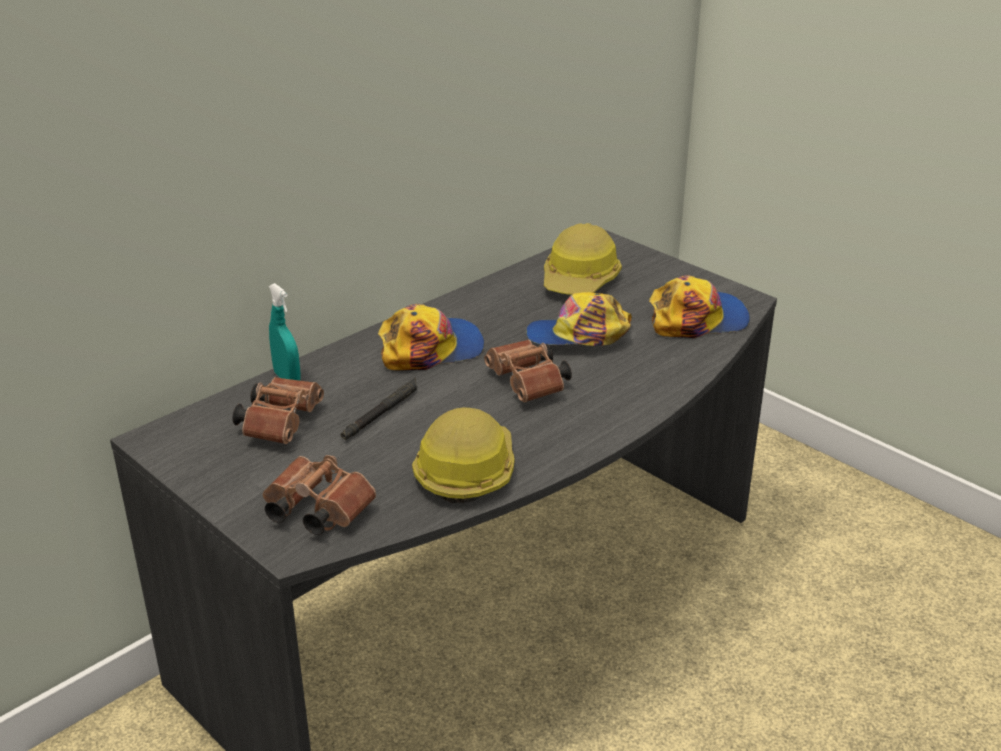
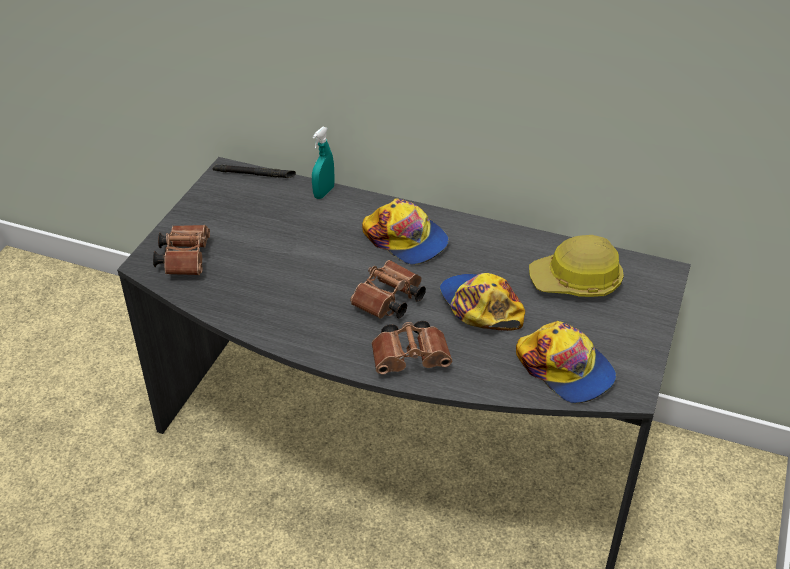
camera: 65 degrees right, 10 degrees up
brown binoculars [232,377,324,444] -> brown binoculars moved to [372,321,452,374]
black flashlight [341,377,417,440] -> black flashlight moved to [213,164,296,178]
hard hat [412,407,515,503] -> none

